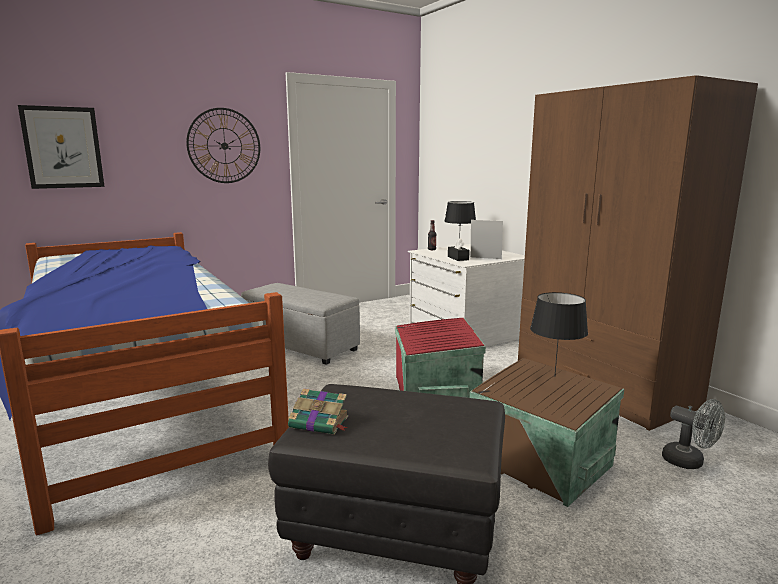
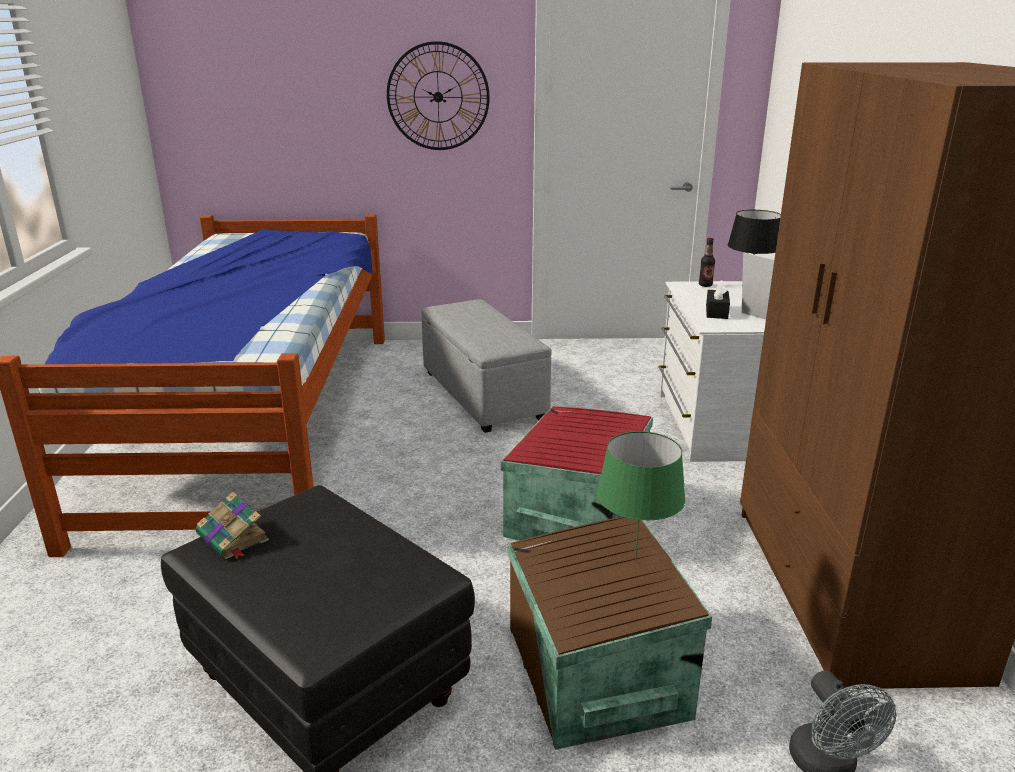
camera: 30 degrees right, 10 degrees up
picture [18,105,105,189] -> none
black table lamp [530,292,588,377] -> green table lamp [596,431,686,561]

